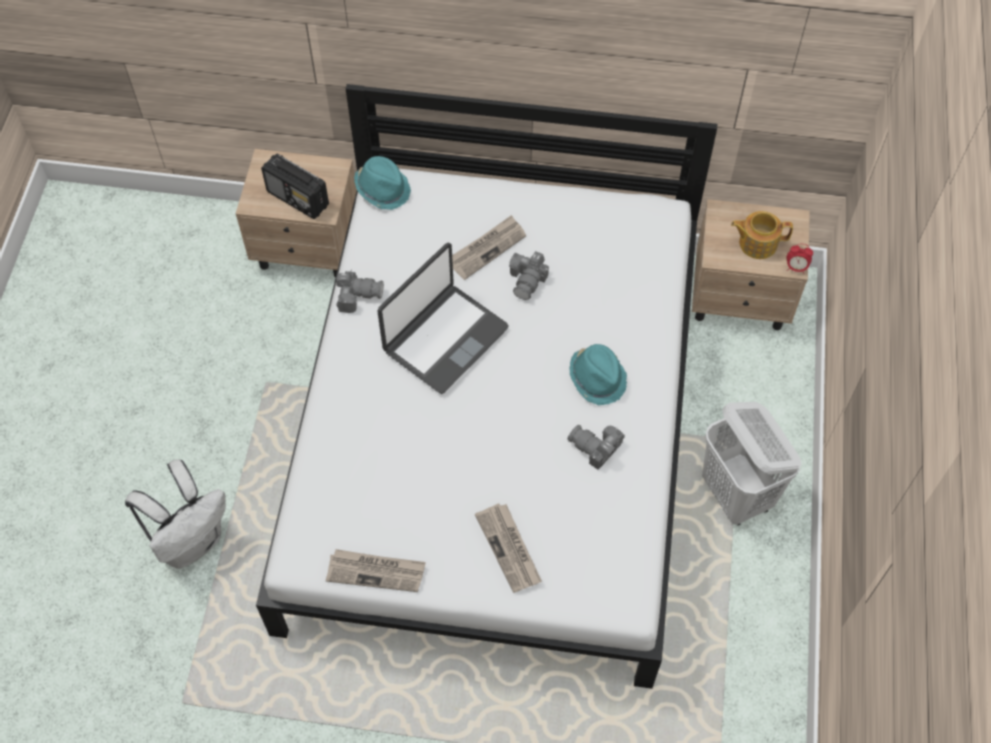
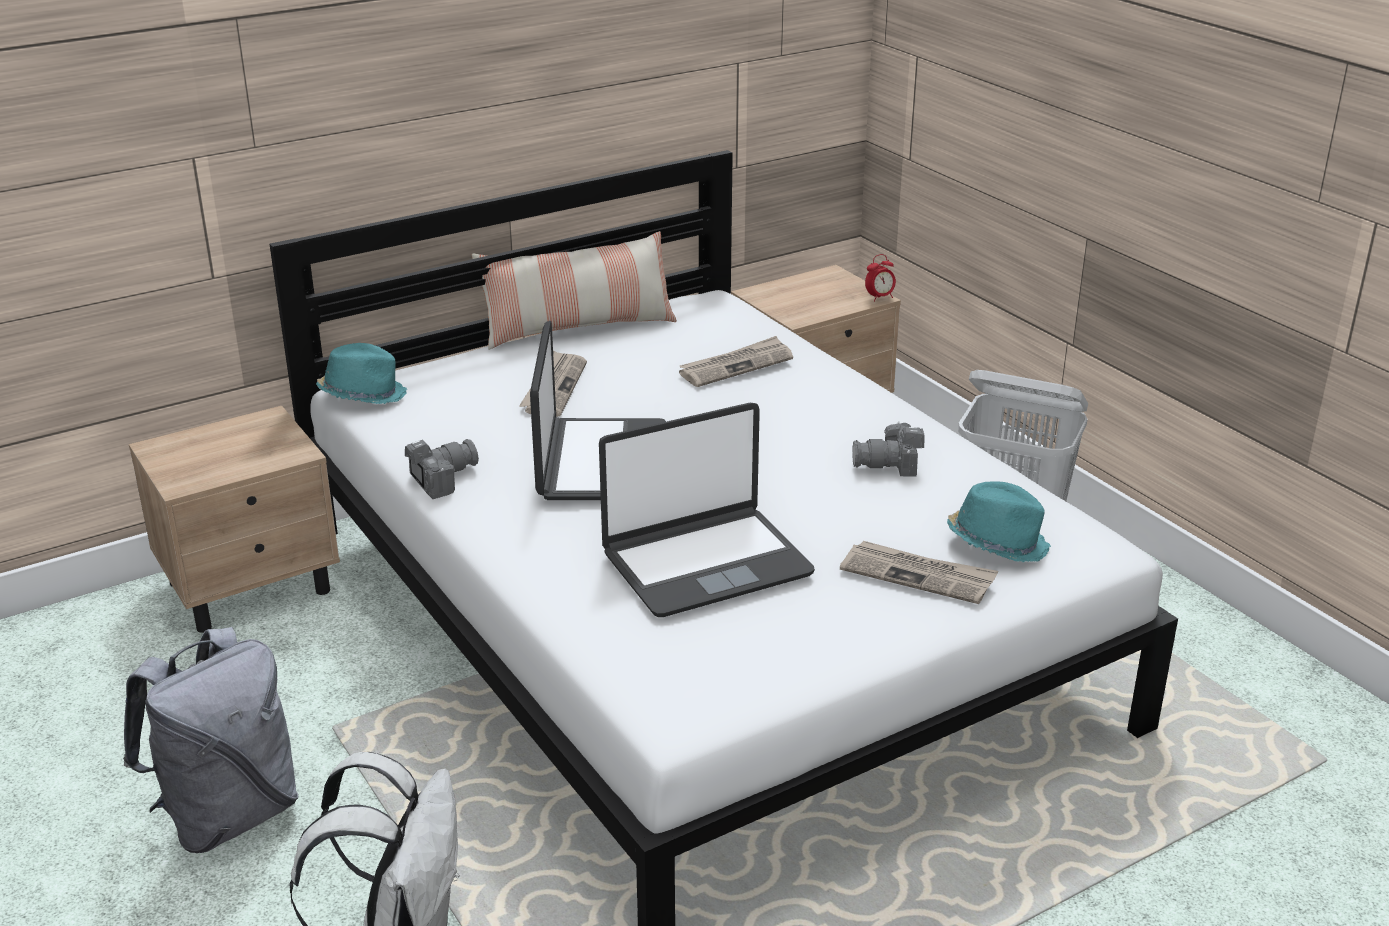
camera: 40 degrees left, 30 degrees down
radio [261,154,329,219] -> none
newspaper [326,549,426,592] -> newspaper moved to [679,336,793,387]
camera [509,251,549,300] -> none
turquoise hat [569,344,627,405] -> turquoise hat moved to [947,481,1051,563]
teapot [731,211,793,259] -> none
none -> grey backpack [123,627,299,853]
none -> pillow [472,231,677,350]
none -> laptop [599,403,815,617]

